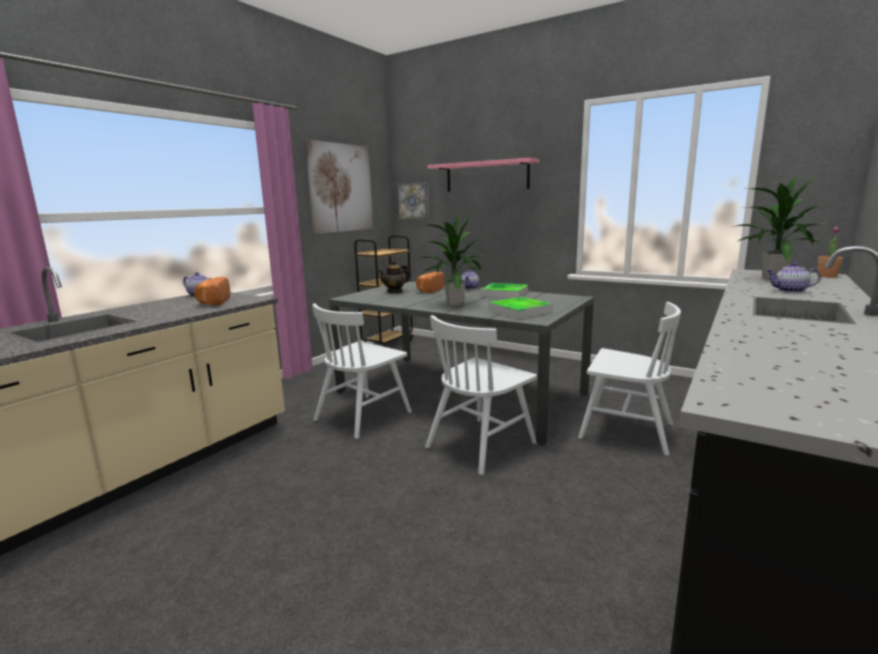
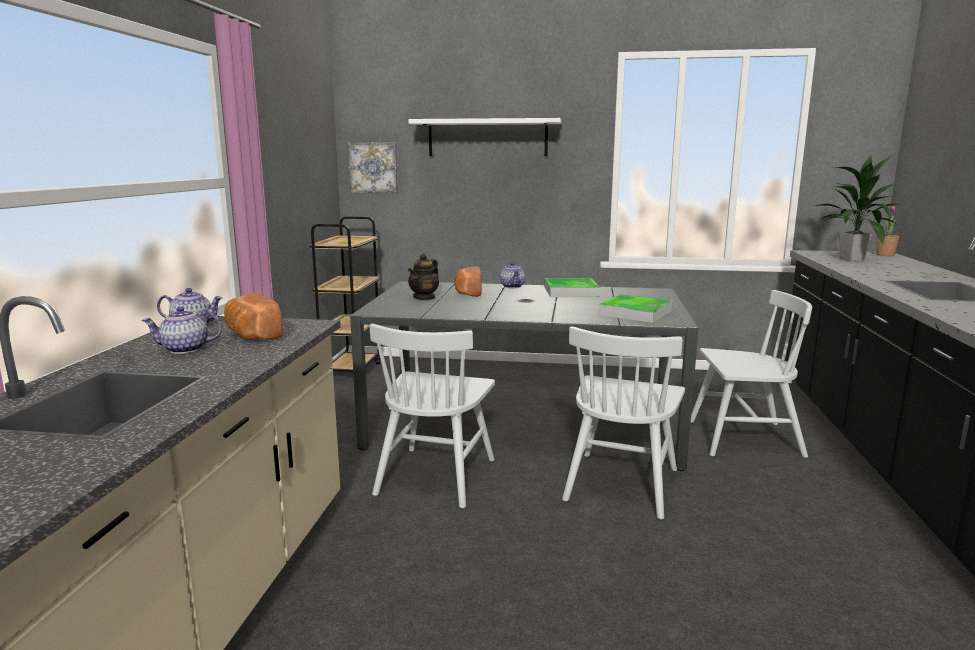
camera: 25 degrees left, 0 degrees up
picture [305,140,373,234] -> none
potted plant [417,213,485,306] -> none
pink shelf [428,158,540,192] -> white shelf [408,118,562,156]
teapot [767,263,821,293] -> teapot moved to [141,307,222,354]

